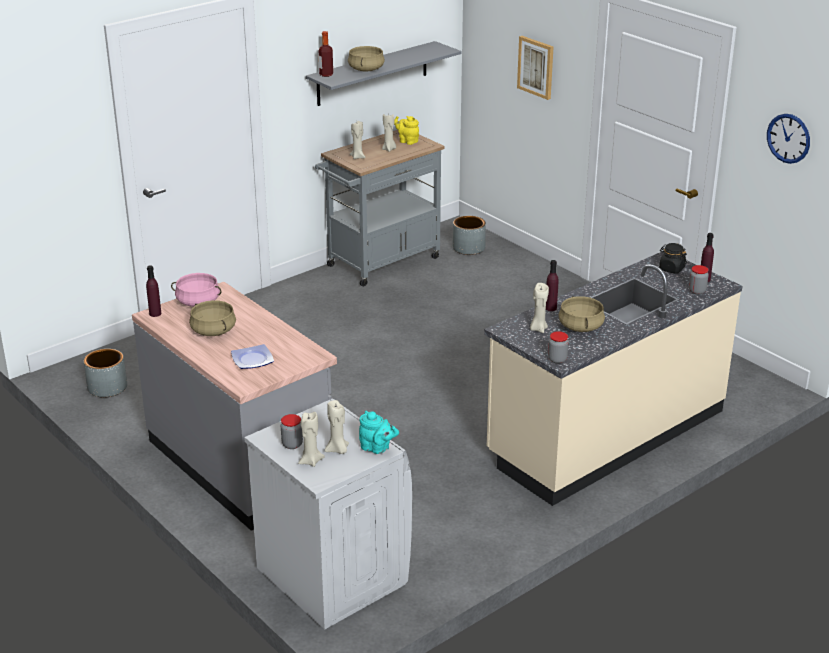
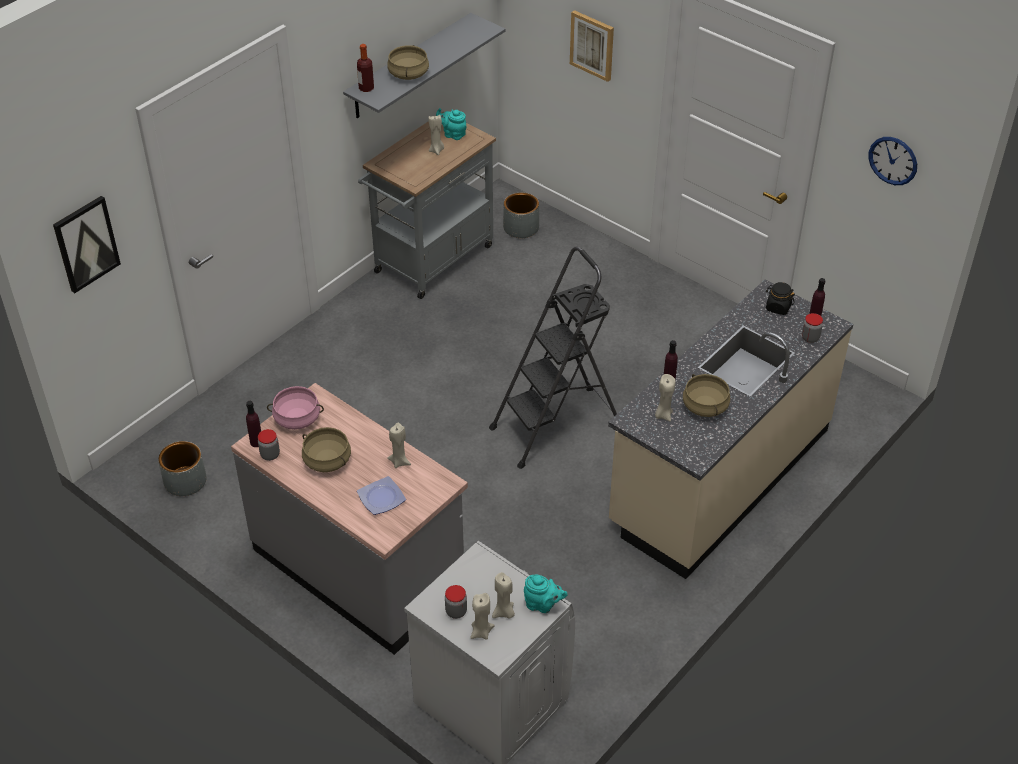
camera: 10 degrees left, 15 degrees up
beige candle [350,121,365,159] -> beige candle moved to [387,423,411,468]
yellow teapot [394,116,419,145] -> turquoise teapot [436,108,467,140]
jar [548,331,569,363] -> jar moved to [258,429,280,461]
none -> picture [53,196,121,293]
none -> step ladder [489,247,617,469]

